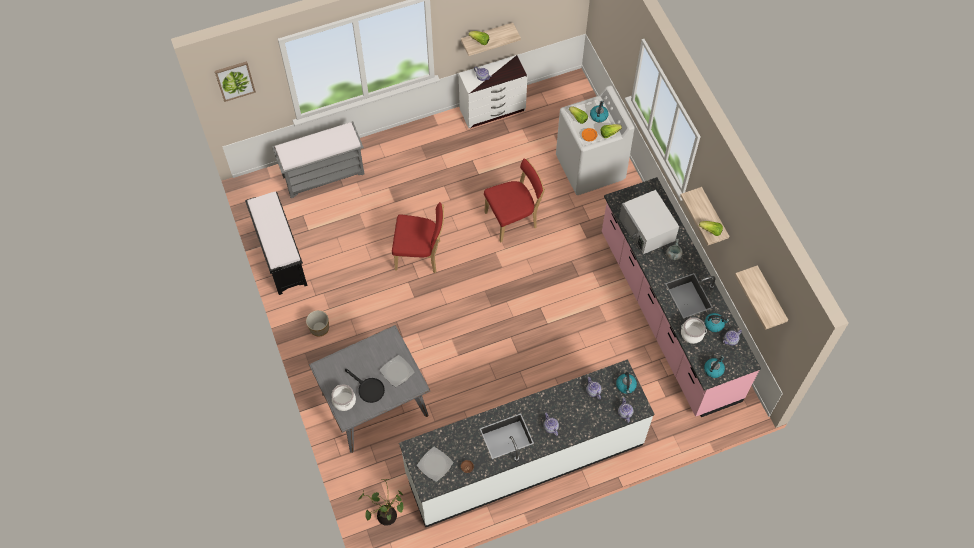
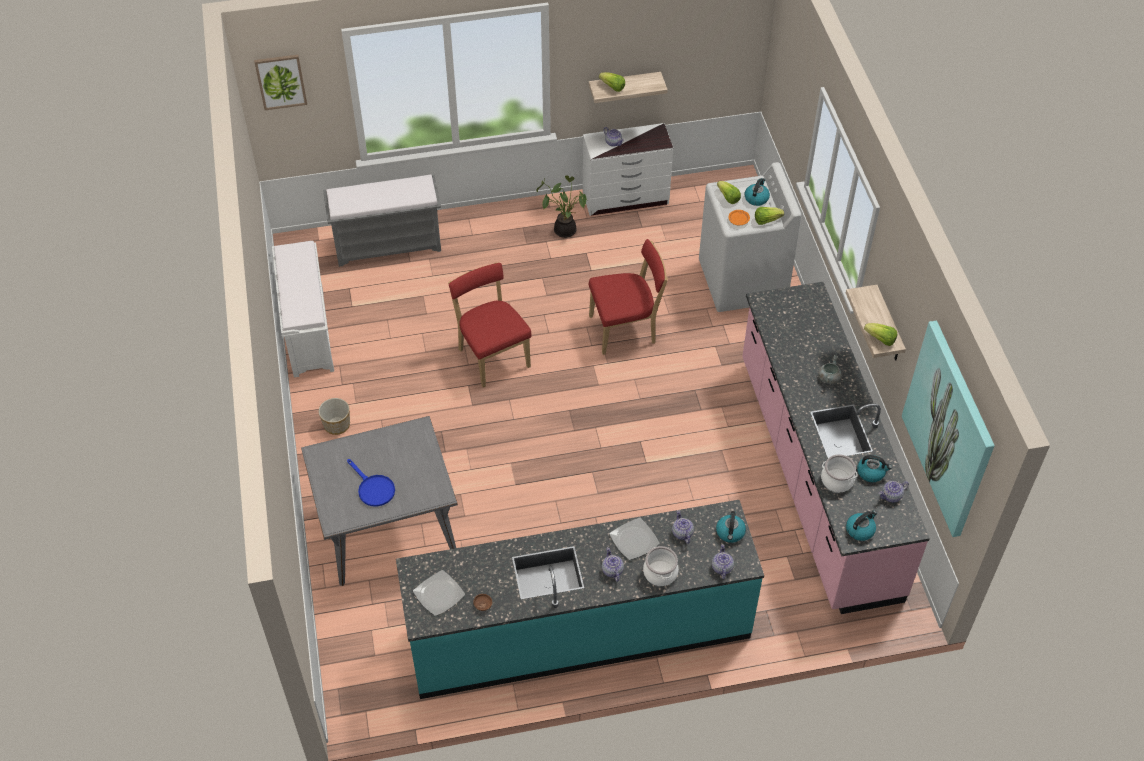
camera: 10 degrees right, 10 degrees down
black bench [245,192,308,295] -> white bench [272,241,334,378]
cooking pot [332,384,356,411] -> cooking pot moved to [643,546,679,586]
black frying pan [345,369,385,403] -> blue frying pan [347,459,395,507]
potted plant [358,479,404,526] -> potted plant moved to [536,176,587,238]
plate [380,355,415,387] -> plate moved to [610,517,660,560]
red chair [392,202,444,273] -> red chair turned 135 degrees counterclockwise [448,262,532,388]
white counter [399,359,655,527] -> turquoise counter [396,500,764,699]
white microwave [619,190,679,254] -> none
shelf [735,265,788,330] -> picture [902,321,995,537]

